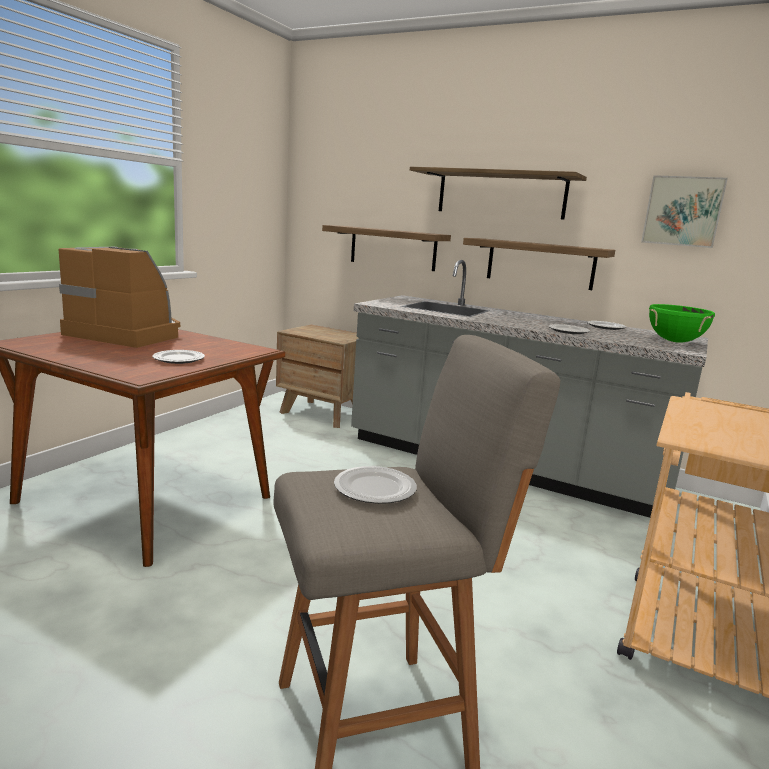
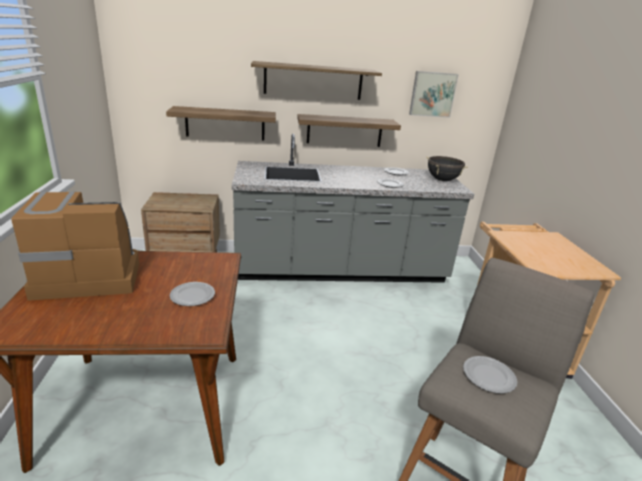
camera: 35 degrees left, 10 degrees up
green cooking pot [649,304,715,342] -> black cooking pot [426,156,468,181]

